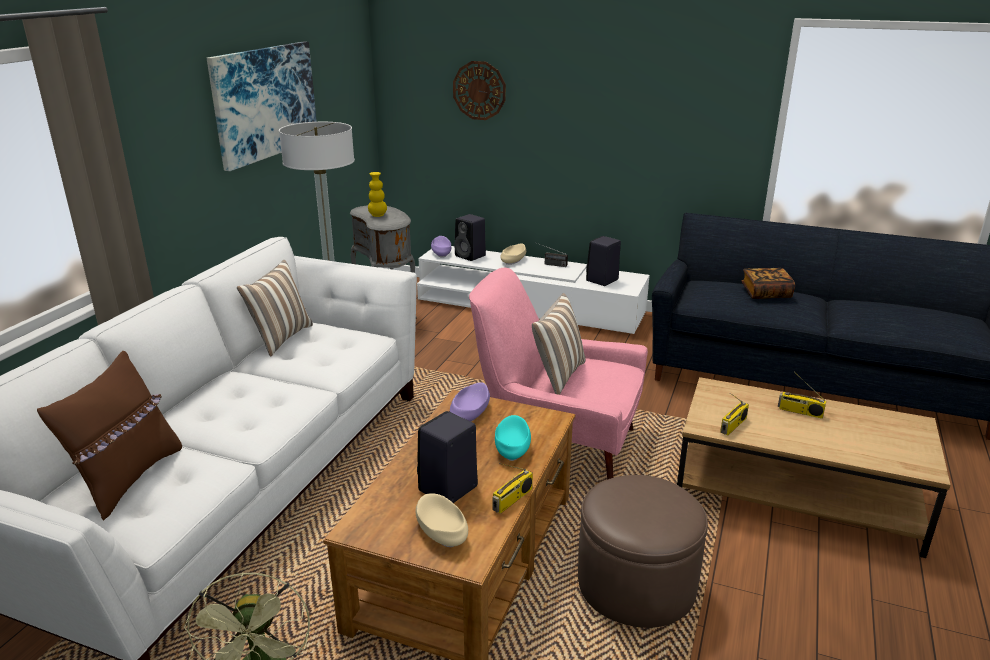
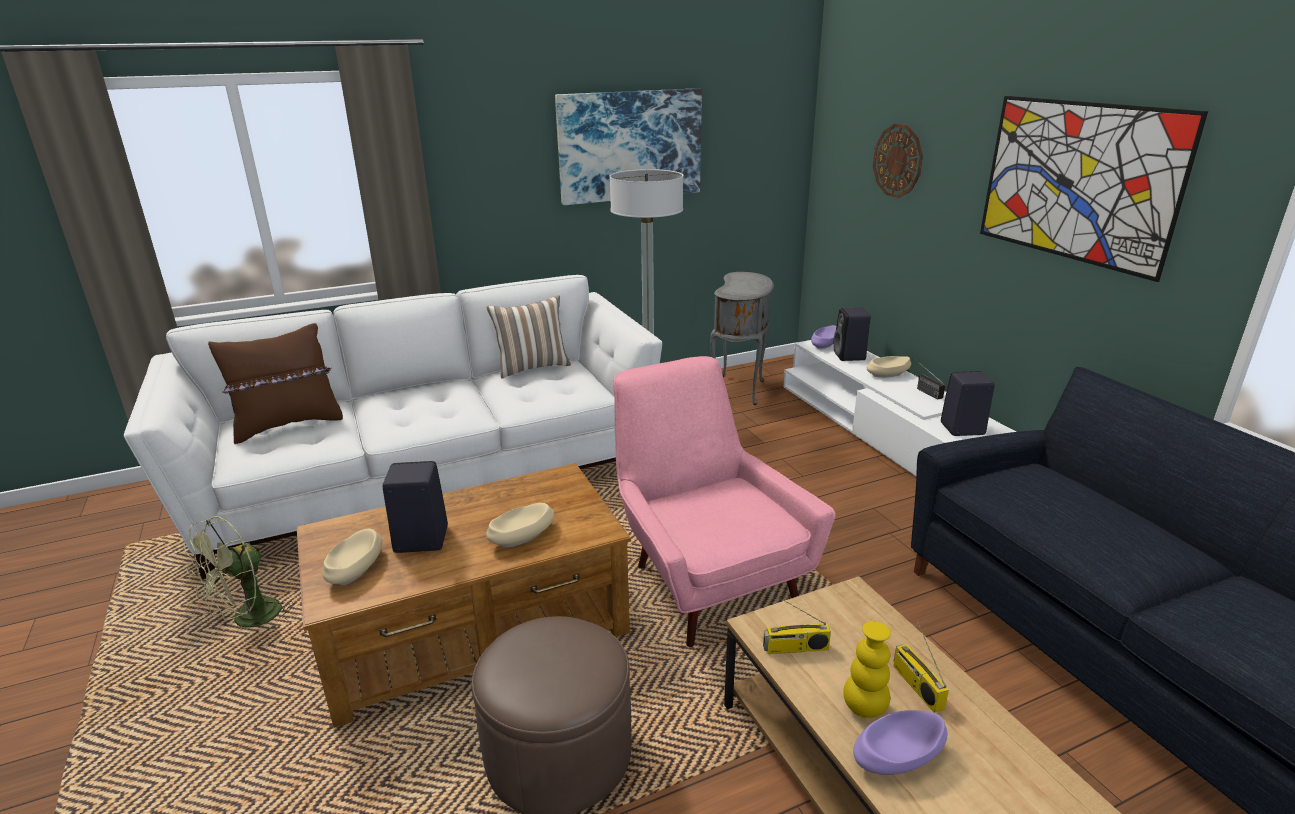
camera: 45 degrees right, 0 degrees up
yellow vase [368,172,387,217] -> yellow vase moved to [843,621,891,719]
purple bowl [450,382,490,422] -> purple bowl moved to [853,710,947,775]
radio [493,463,533,514] -> none
turquoise bowl [495,415,531,461] -> beige bowl [486,503,554,547]
pillow [532,293,586,395] -> none
book [741,268,795,299] -> none
none -> picture [980,96,1208,282]

